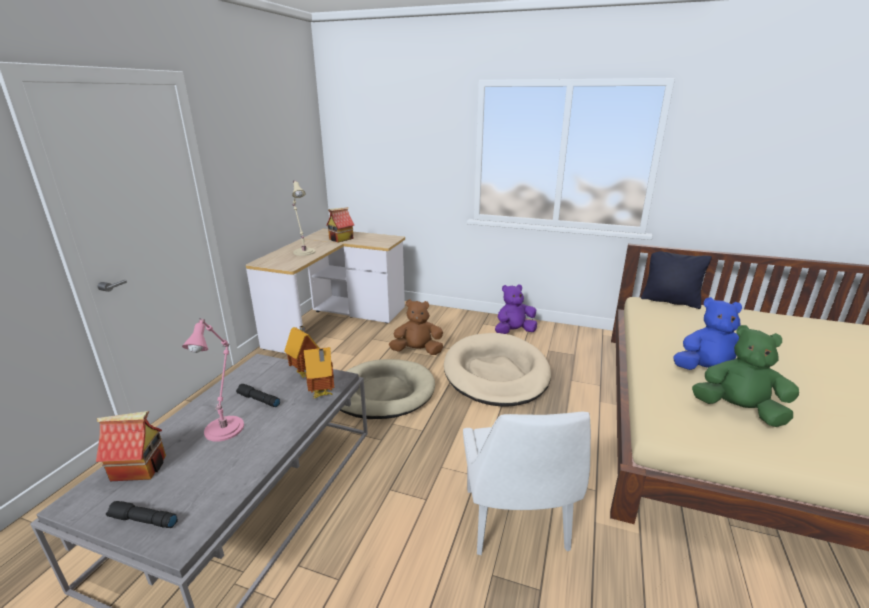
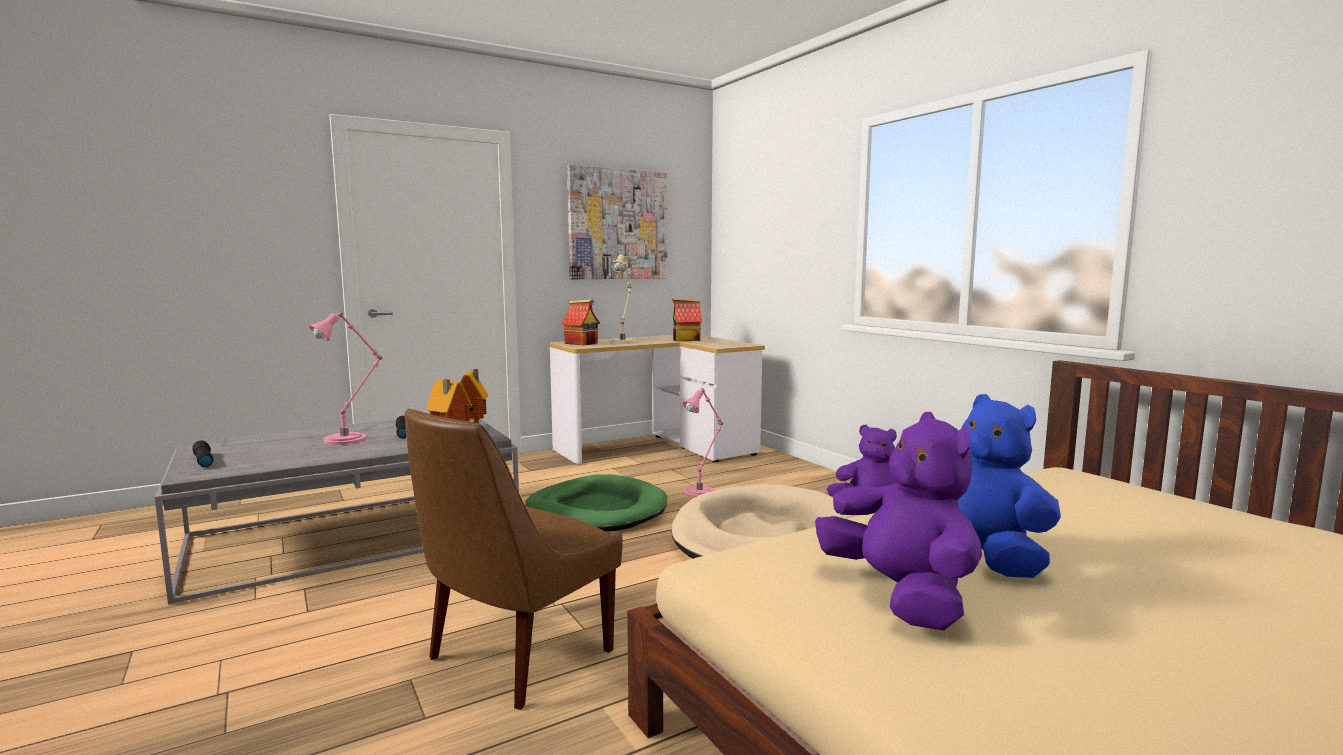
camera: 40 degrees right, 15 degrees down
toy house [96,411,166,481] -> toy house moved to [561,299,600,345]
beige dog bed [340,359,435,419] -> green dog bed [525,474,667,532]
brown plush toy [389,299,443,355] -> pink table lamp [682,388,723,498]
white chair [463,412,591,555] -> brown chair [404,408,623,710]
black pillow [641,251,712,309] -> none
green plush toy [692,325,799,427] -> purple plush toy [815,412,982,631]
none -> picture [567,165,667,279]

